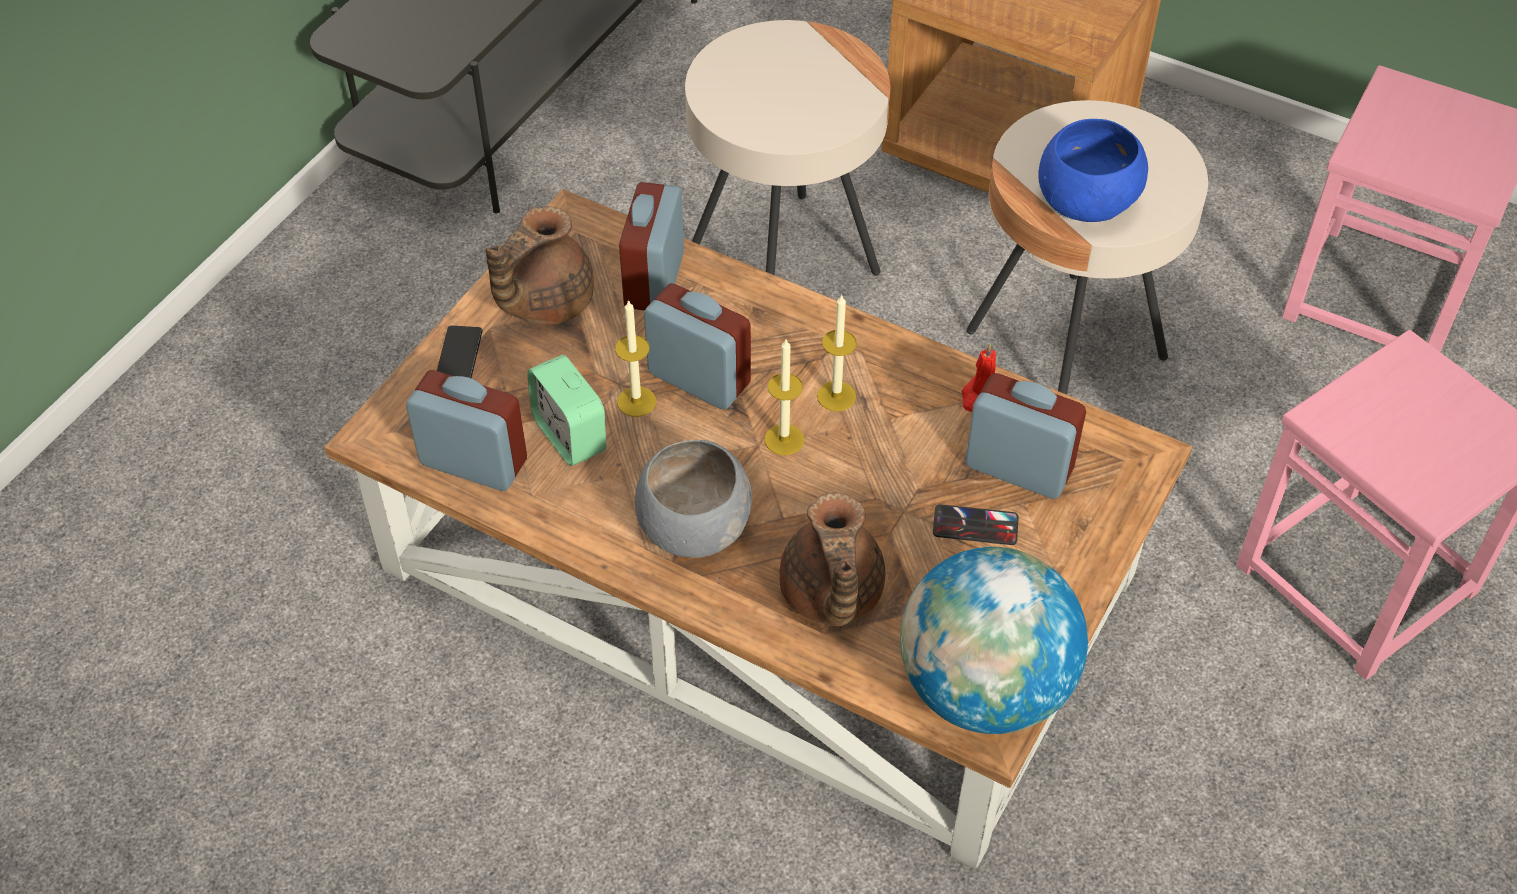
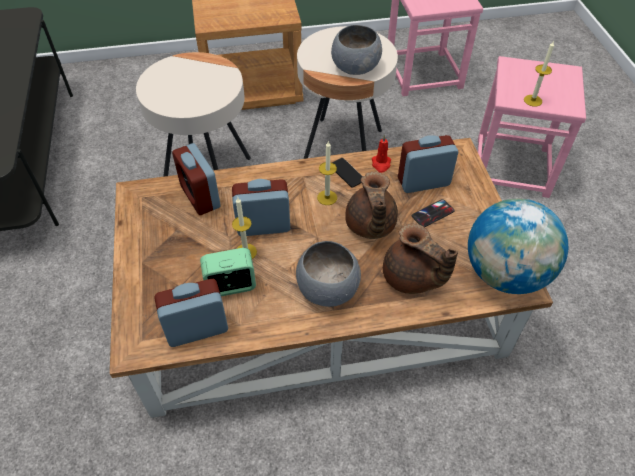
camera: 40 degrees left, 0 degrees up
phone [437,325,483,378] -> phone moved to [332,158,362,188]
brown teapot [486,206,594,325] -> brown teapot moved to [345,172,398,239]
alarm clock [527,355,606,466] -> alarm clock turned 150 degrees clockwise [200,248,256,296]
candle [764,339,804,455] -> candle moved to [524,40,554,107]
blue bowl [1038,119,1148,222] -> grey bowl [331,25,382,75]

